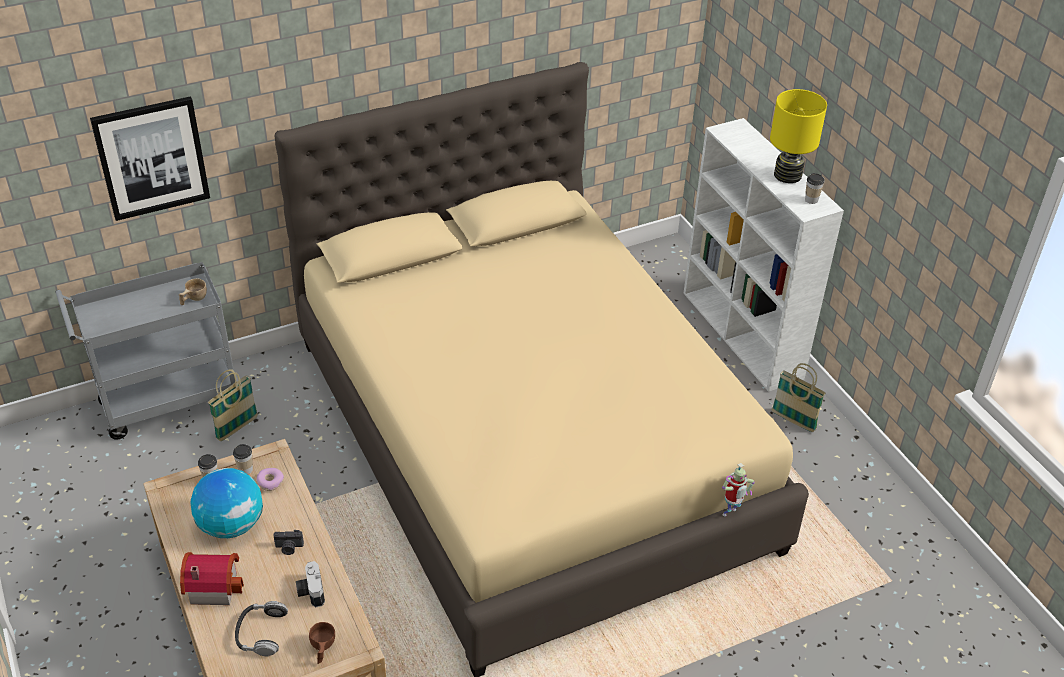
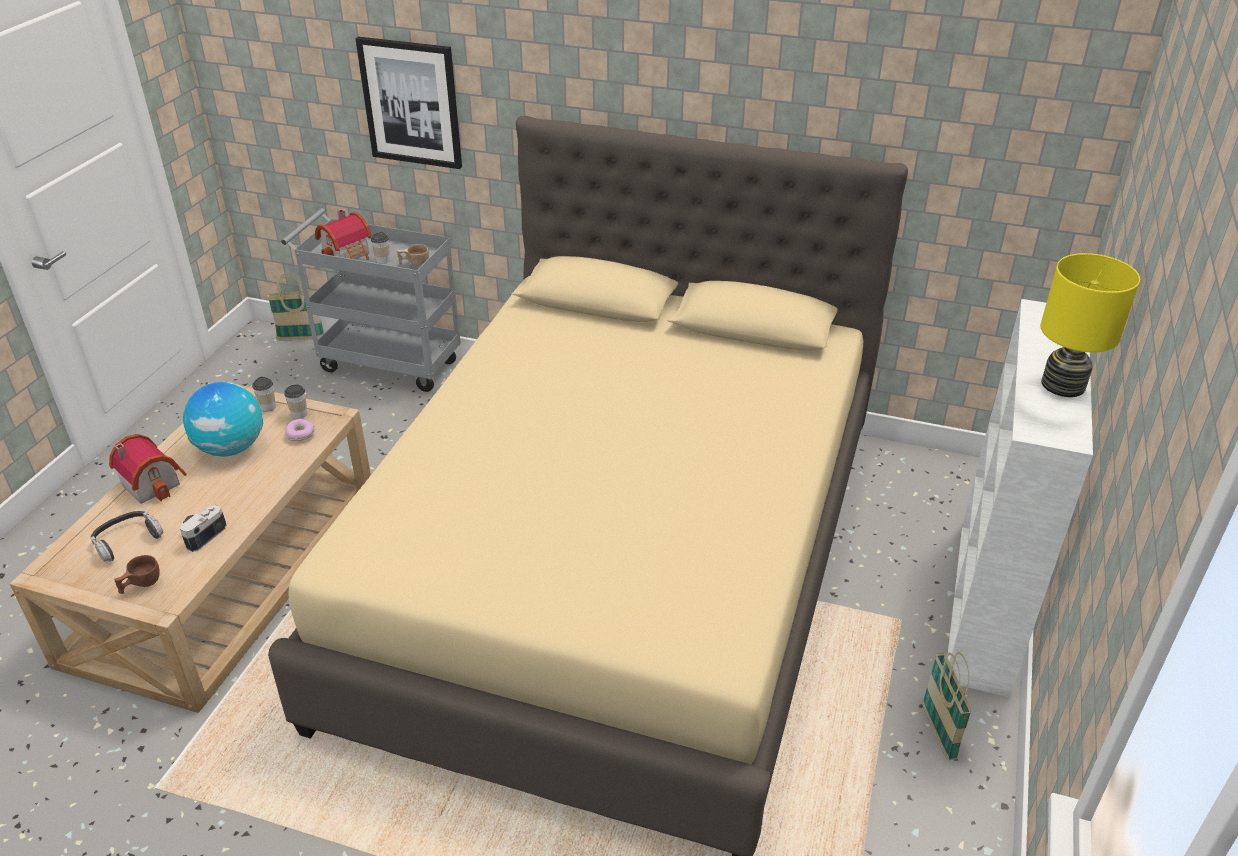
camera: 45 degrees right, 5 degrees down
basket [208,369,258,441] -> basket moved to [267,273,325,341]
camera [273,530,304,555] -> none
toy robot [722,463,755,516] -> none
cup [805,173,824,204] -> cup moved to [371,232,390,264]
none -> toy house [315,209,372,260]

